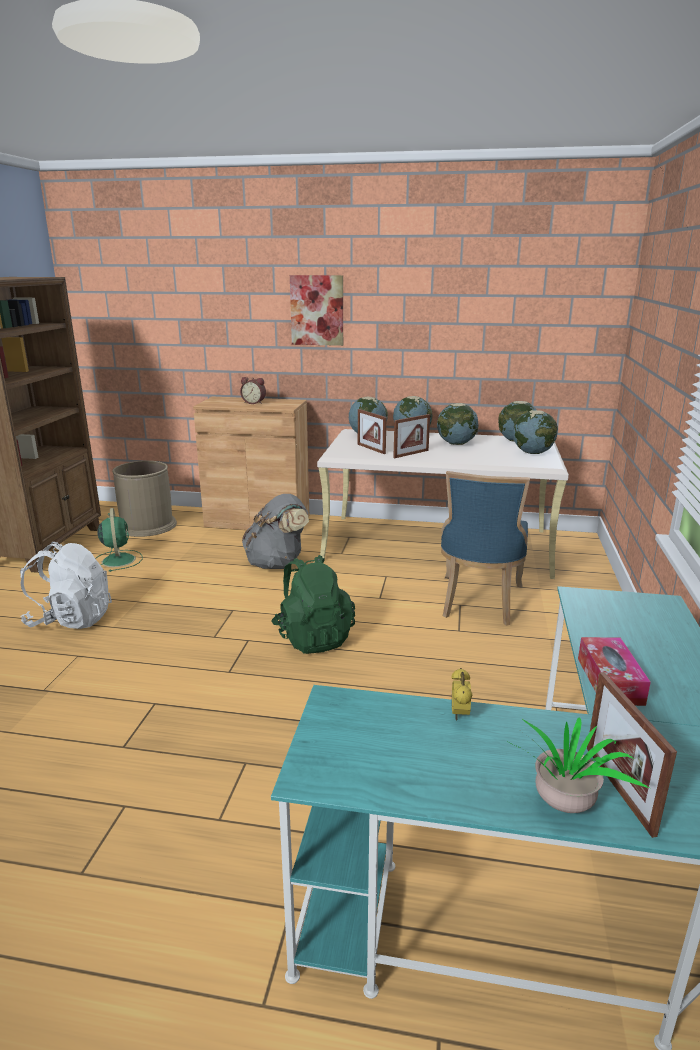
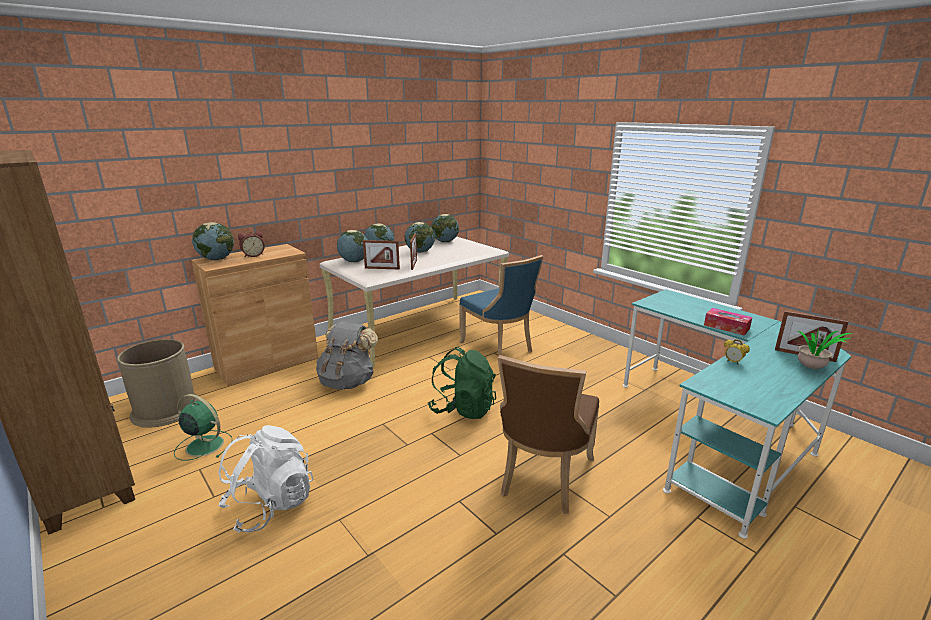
camera: 50 degrees left, 0 degrees up
picture [290,275,343,346] -> none
globe [513,410,558,454] -> globe moved to [192,222,234,260]
none -> brown chair [498,355,599,514]

